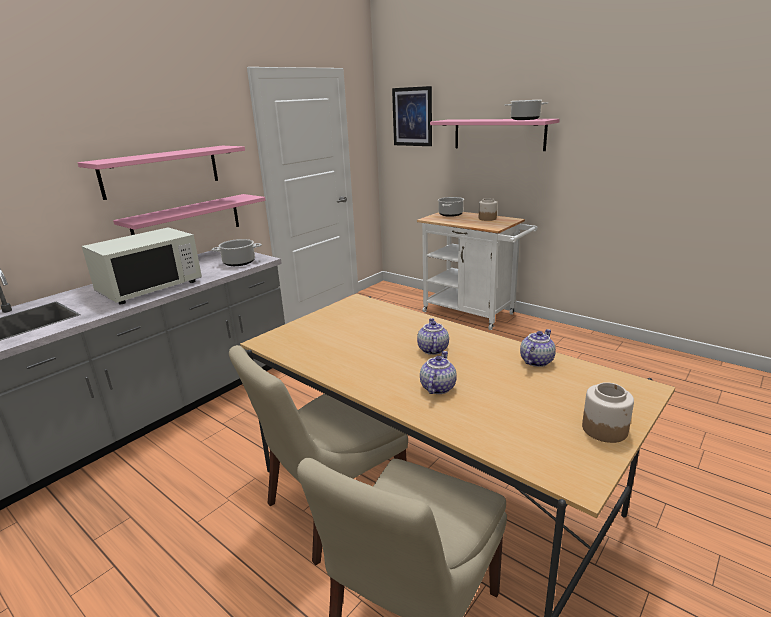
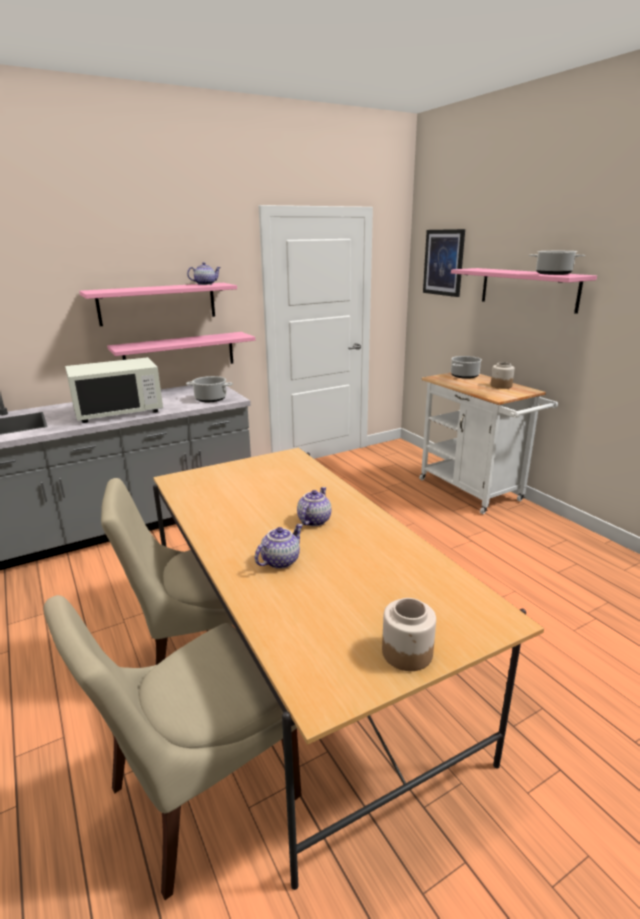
camera: 20 degrees right, 0 degrees up
teapot [520,329,556,367] -> teapot moved to [187,262,221,285]

